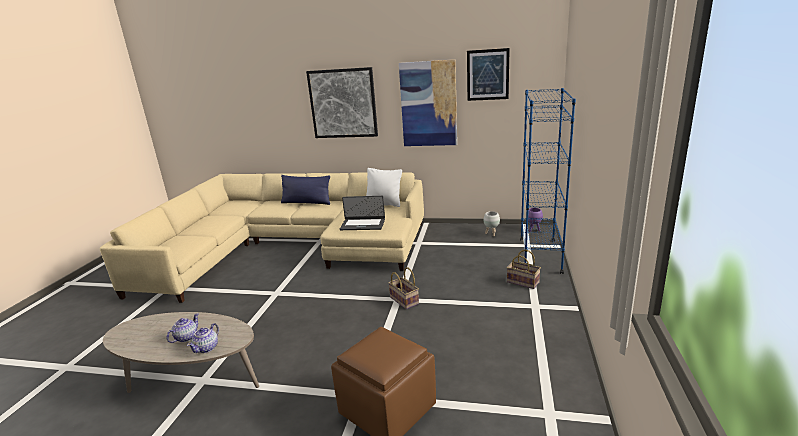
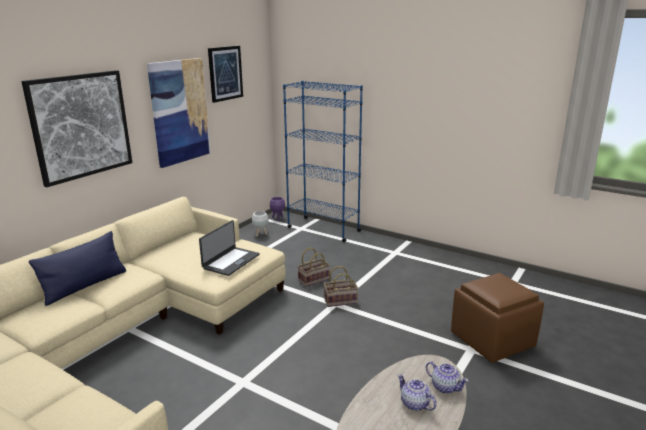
camera: 70 degrees left, 0 degrees up
white pillow [366,168,402,207] -> none
basket [507,249,541,289] -> basket moved to [297,248,330,287]

